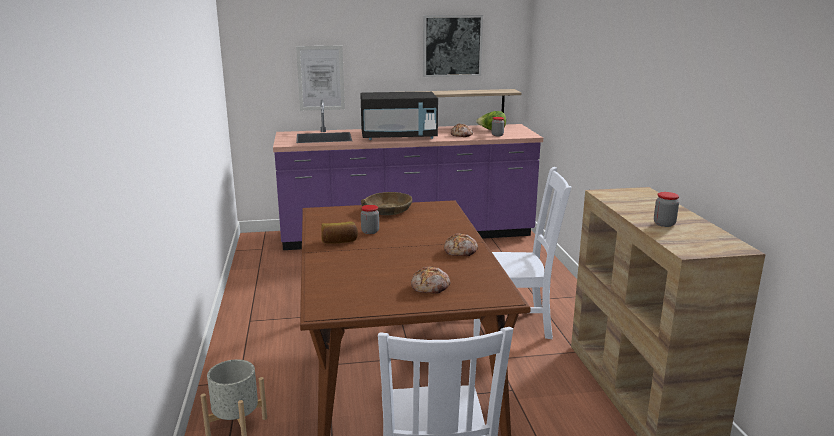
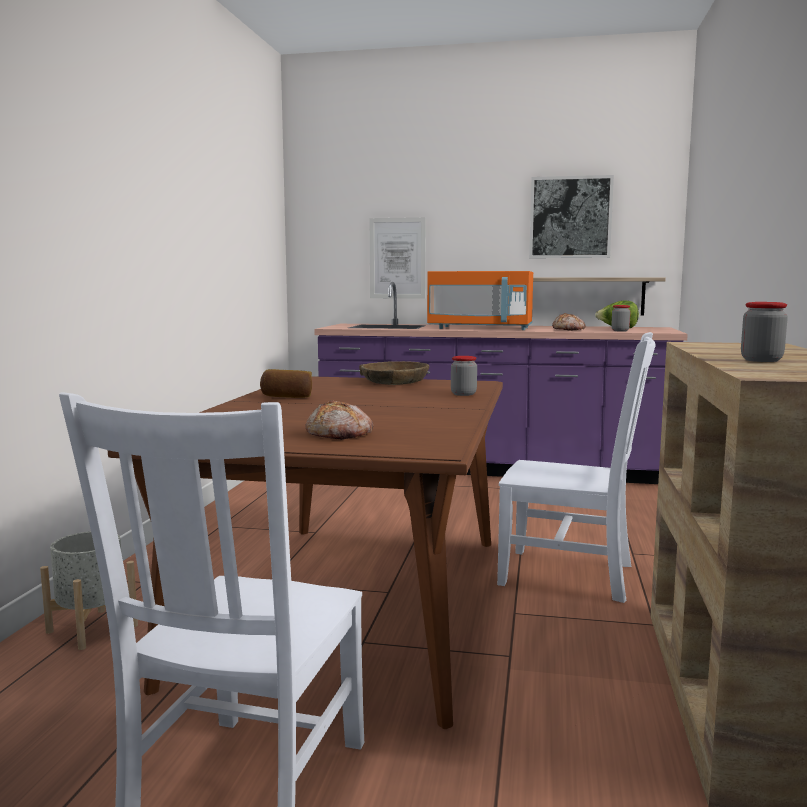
camera: 20 degrees right, 10 degrees down
black microwave [360,92,438,140] -> orange microwave [427,271,533,330]
jar [361,205,379,234] -> jar moved to [451,356,477,396]
bread [444,233,478,256] -> none

